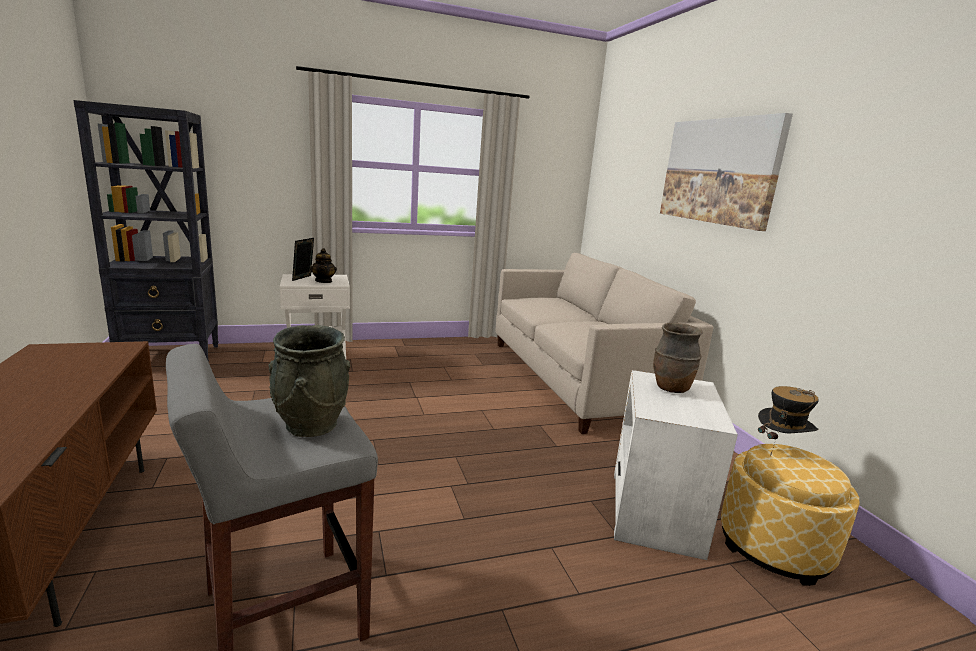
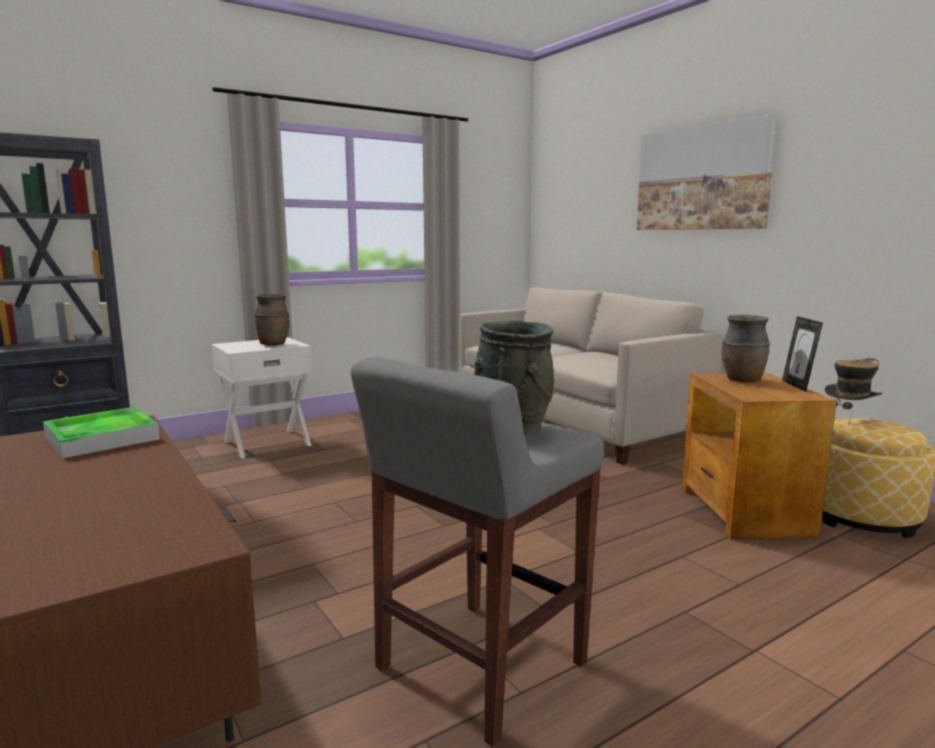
camera: 15 degrees left, 5 degrees down
picture frame [292,238,314,281] -> picture frame moved to [782,316,823,392]
teapot [310,248,337,283] -> brown vase [254,294,290,346]
white side table [614,370,738,560] -> brown side table [682,373,837,539]
none -> tray [43,407,160,458]

